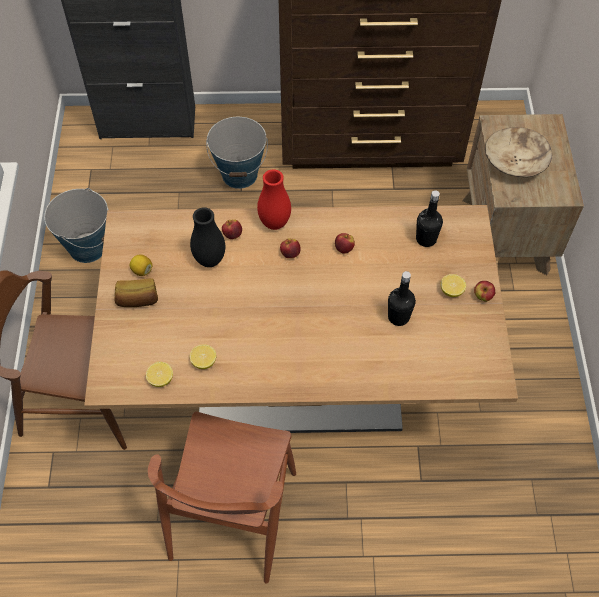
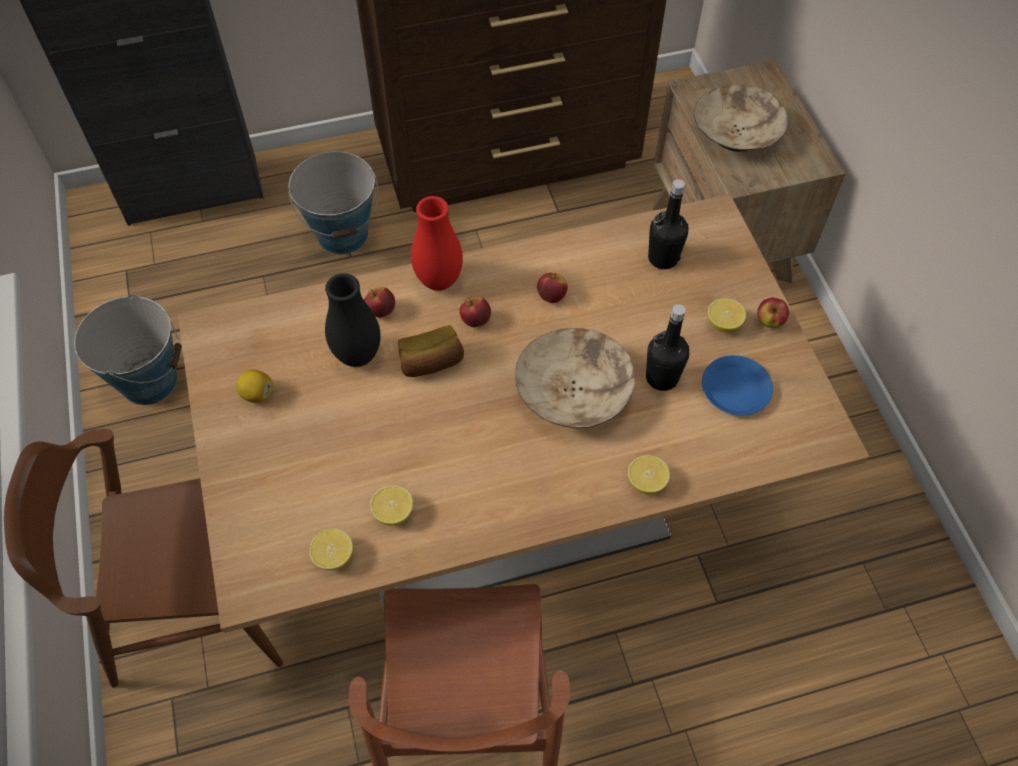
camera: 15 degrees left, 0 degrees up
bread [114,278,158,307] -> bread moved to [398,325,464,377]
none -> beige bowl [515,328,635,428]
none -> lemon [628,455,670,494]
none -> blue plate [702,355,773,416]

